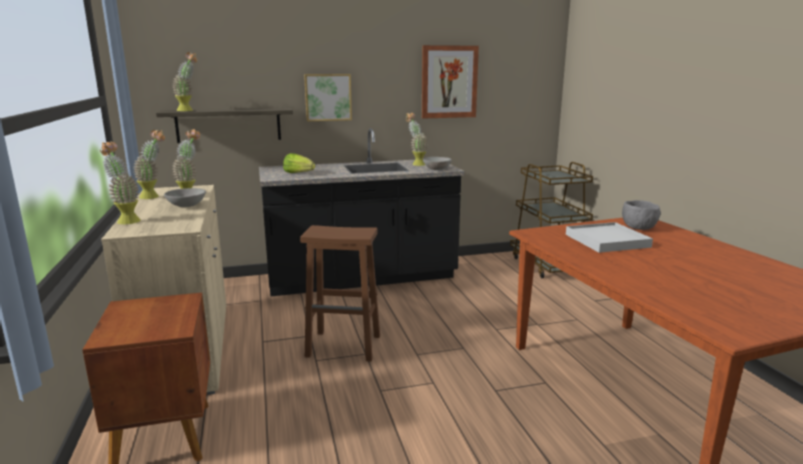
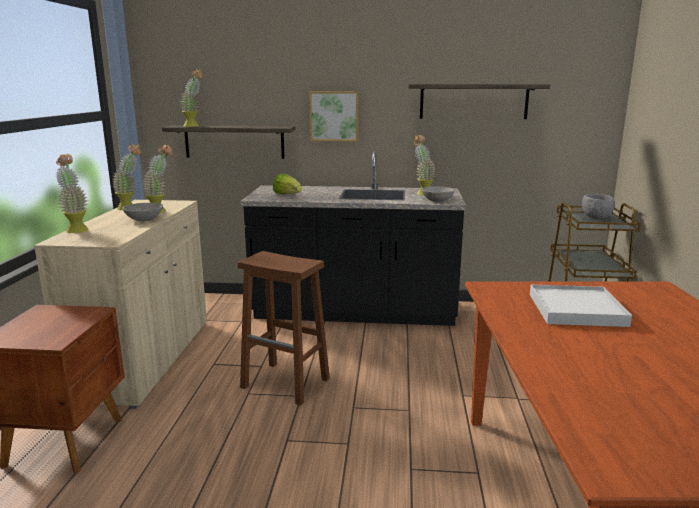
camera: 20 degrees right, 0 degrees up
picture [422,45,479,119] -> shelf [408,84,550,119]
grey bowl [622,200,661,230] -> grey bowl moved to [582,194,614,219]

